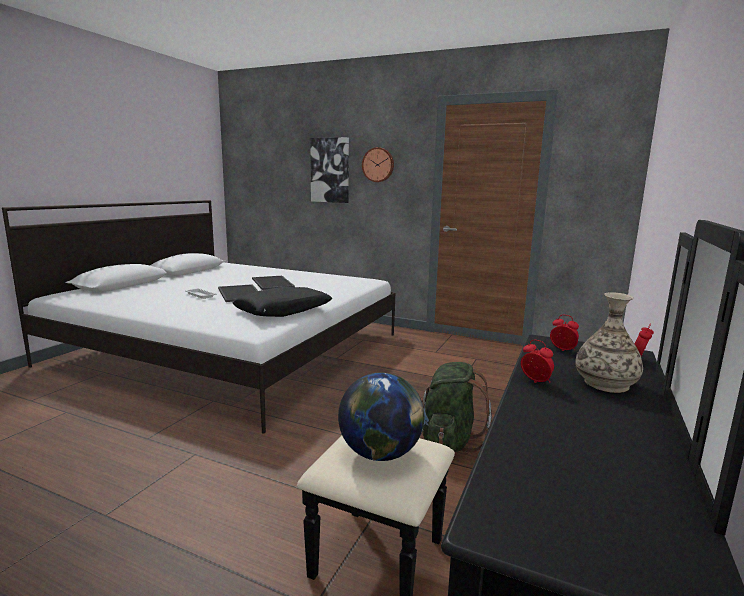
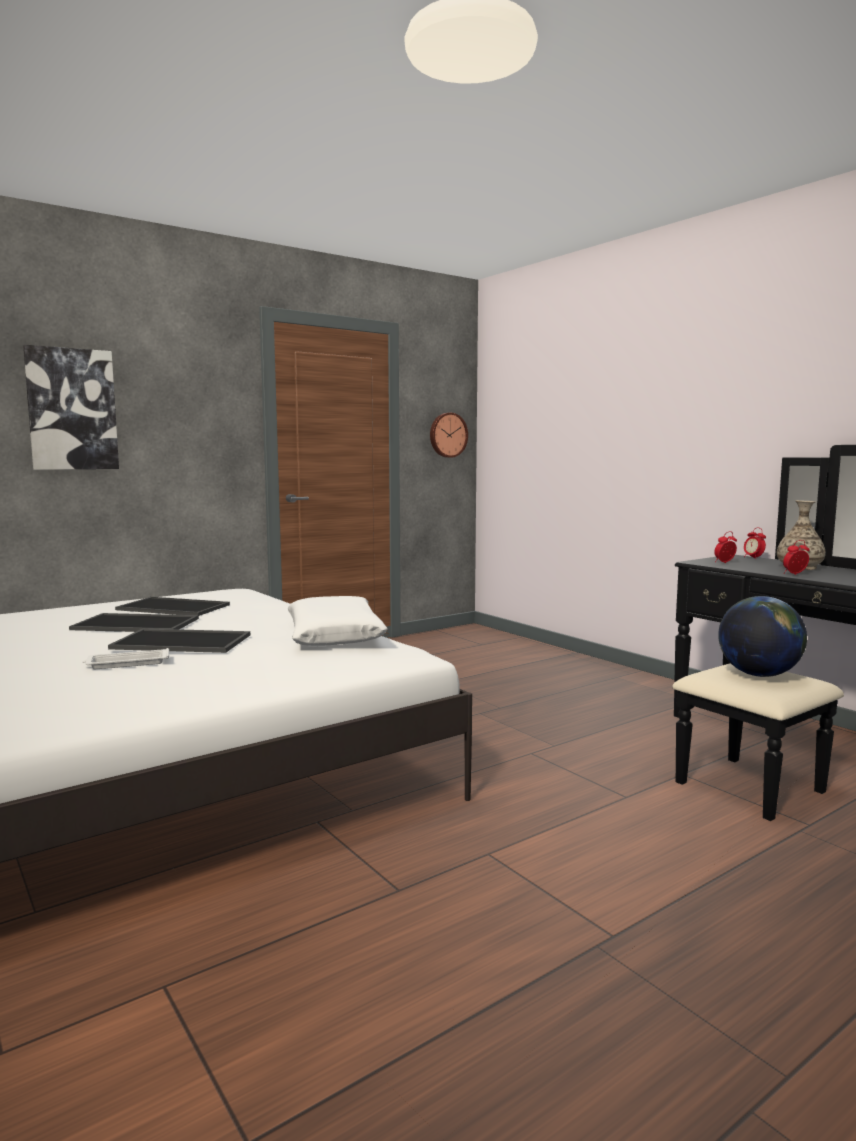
camera: 60 degrees left, 5 degrees down
black pillow [233,287,332,317] -> white pillow [288,596,387,646]
wall clock [362,147,394,182] -> wall clock moved to [430,413,468,458]
green backpack [421,362,492,454] -> none
none -> tray [115,597,230,616]

